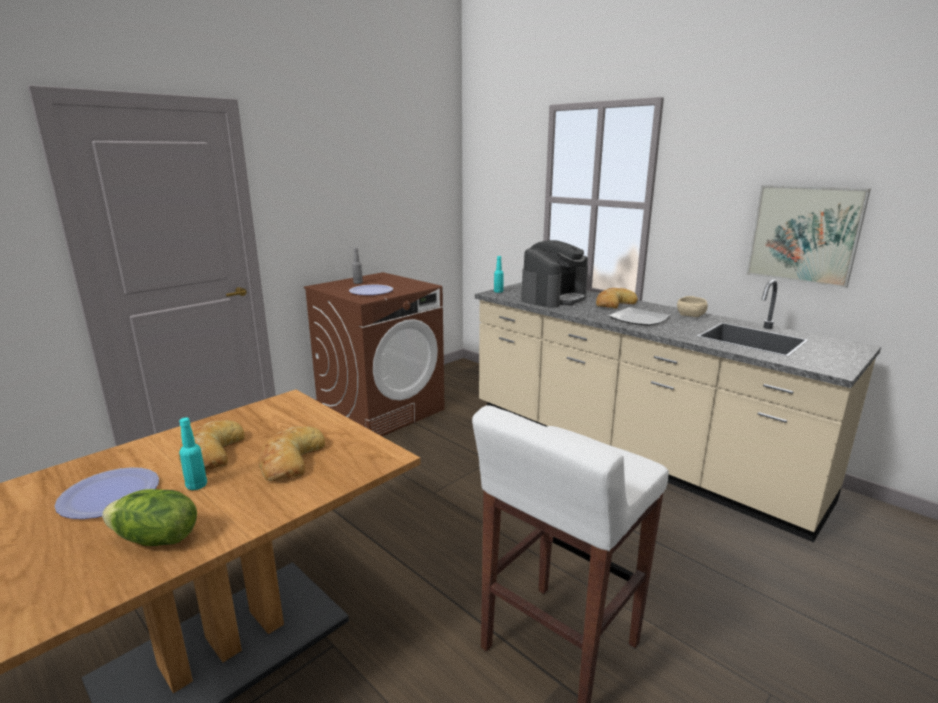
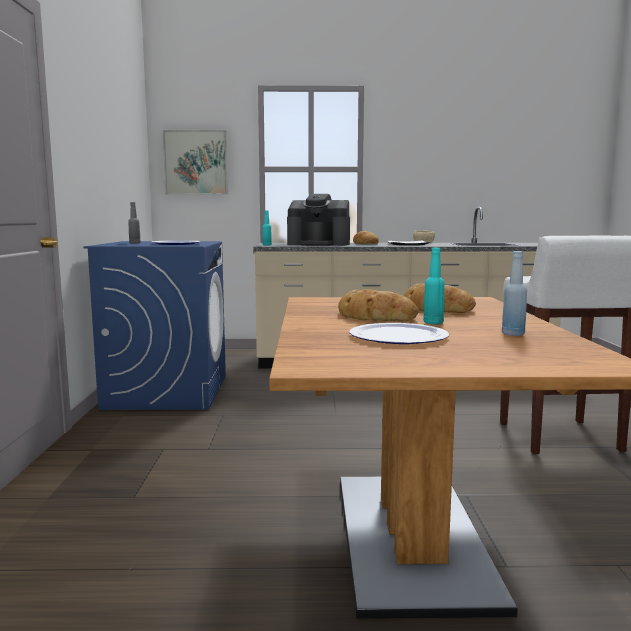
camera: 45 degrees left, 10 degrees down
lettuce [102,489,197,546] -> blue bottle [502,251,527,336]
brown washing machine [304,272,445,436] -> blue washing machine [83,241,226,410]
coffee machine [521,240,588,308] -> coffee machine turned 105 degrees clockwise [287,194,350,246]
picture [746,185,871,288] -> picture moved to [163,130,228,195]

